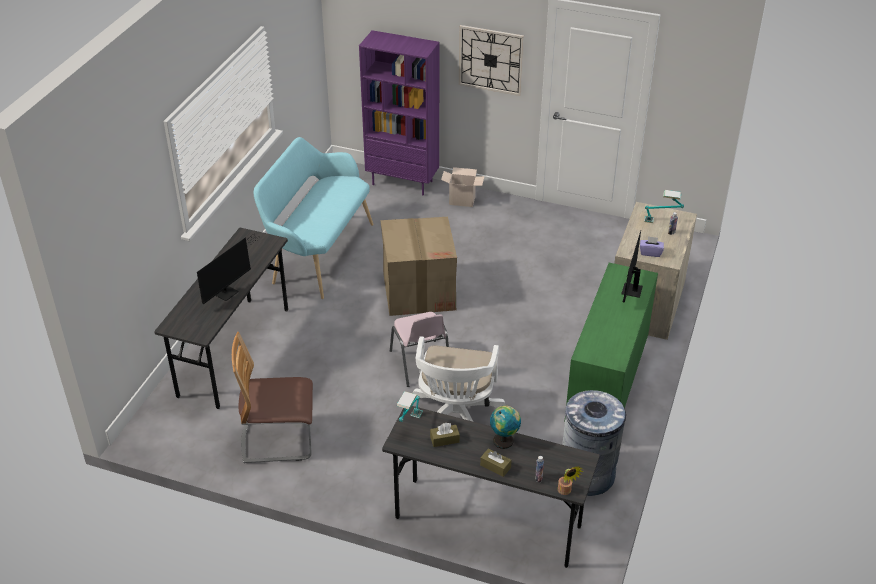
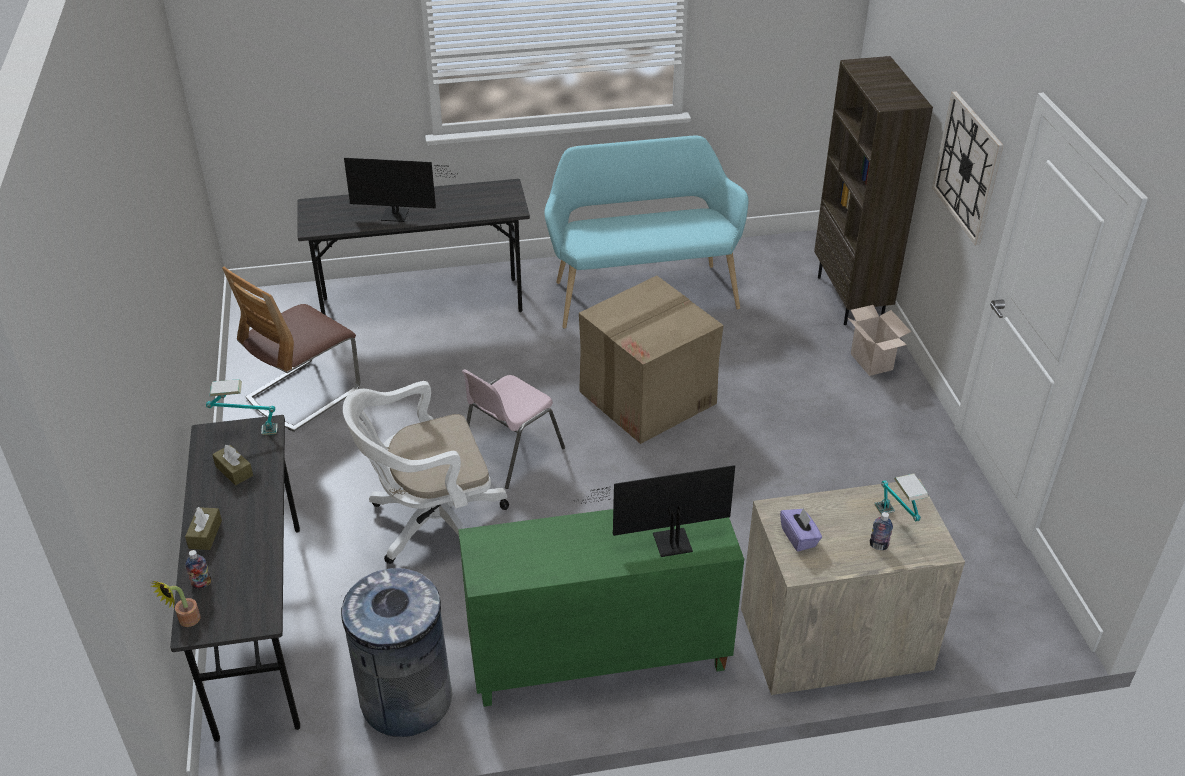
camera: 60 degrees right, 0 degrees up
chair [232,332,313,463] -> chair turned 105 degrees counterclockwise [222,267,360,432]
purple bookcase [359,30,439,196] -> brown bookcase [814,56,933,325]
globe [490,406,521,449] -> none

